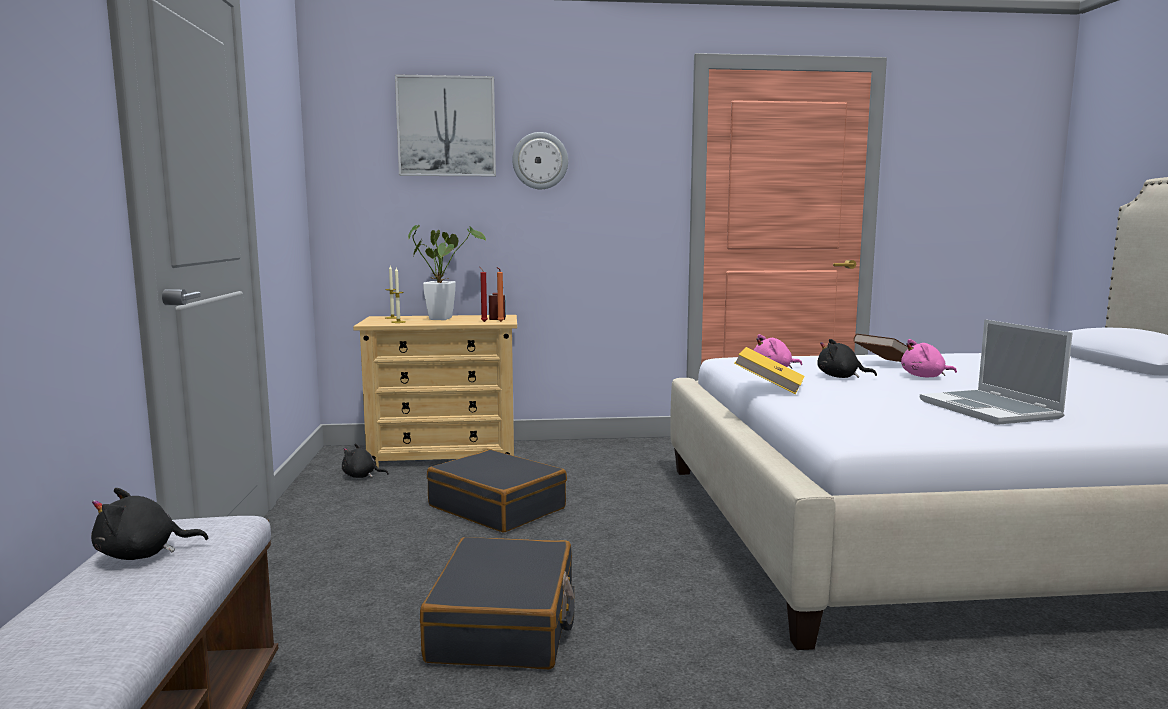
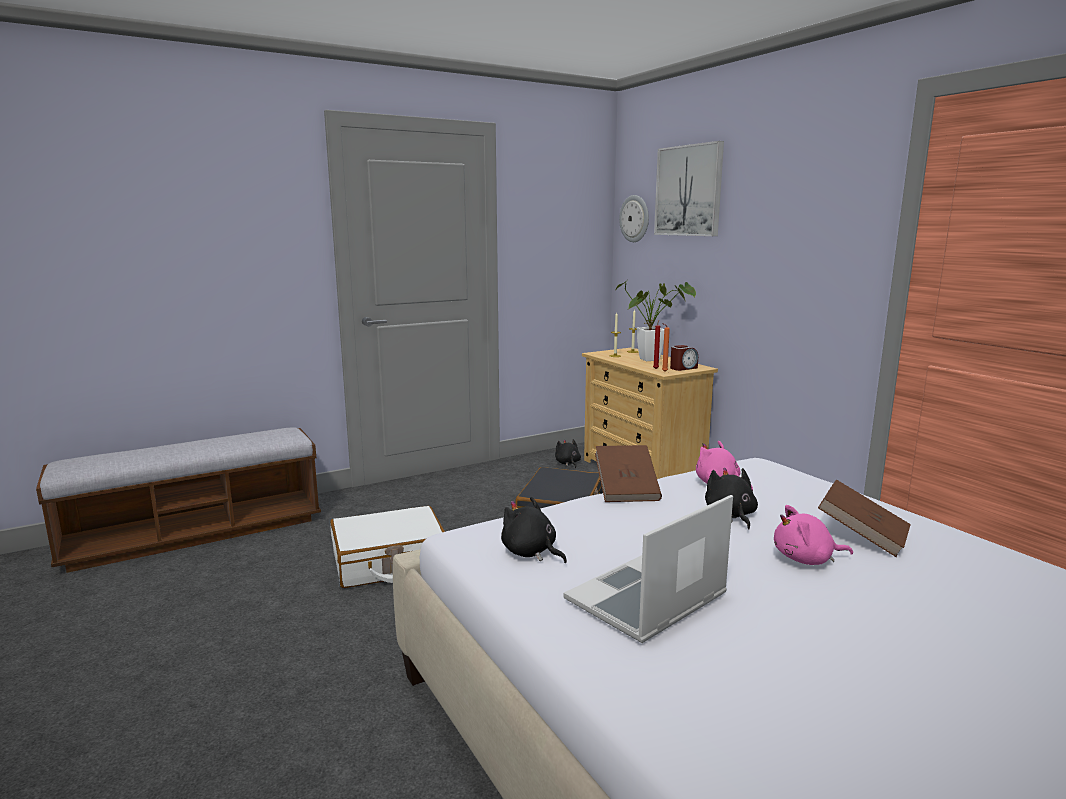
camera: 65 degrees right, 5 degrees up
black plush toy [91,488,208,560] -> black plush toy moved to [501,497,567,563]
black suitcase [420,537,575,669] -> white suitcase [330,506,445,588]
wall clock [512,132,568,189] -> wall clock moved to [619,195,649,242]
yellow book [734,347,804,394] -> brown book [595,445,662,502]
pink plush toy [901,339,957,377] -> pink plush toy turned 60 degrees counterclockwise [774,505,853,565]

